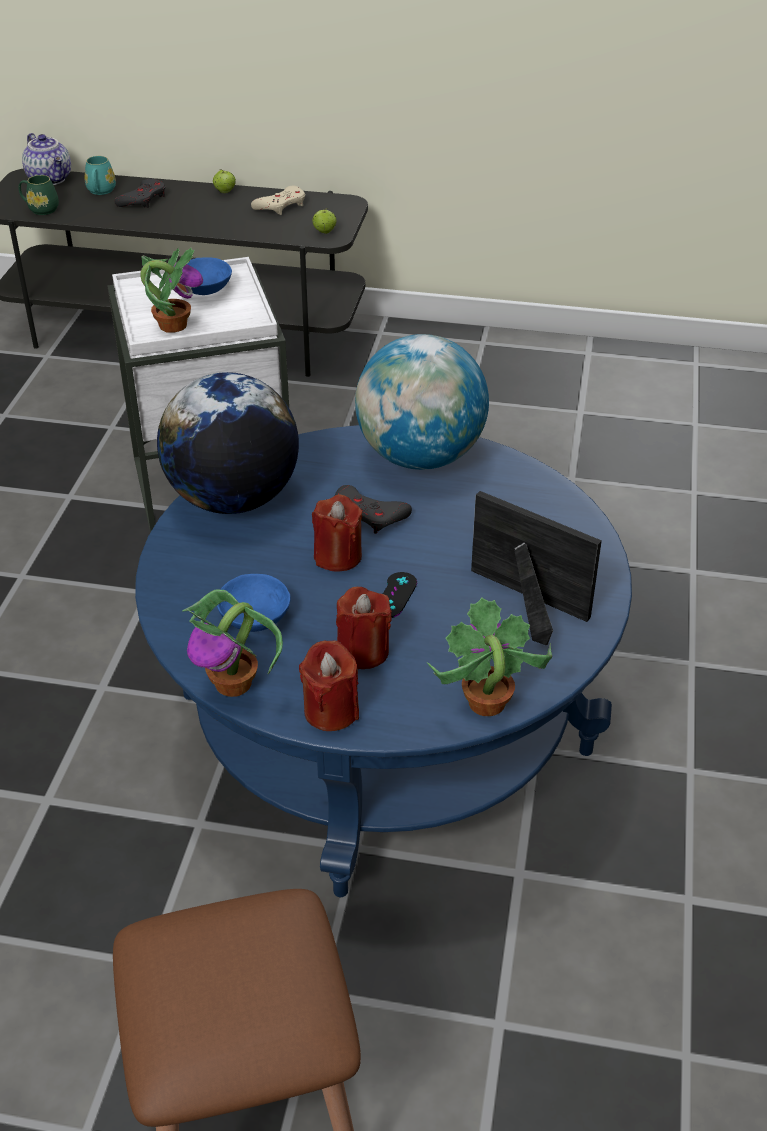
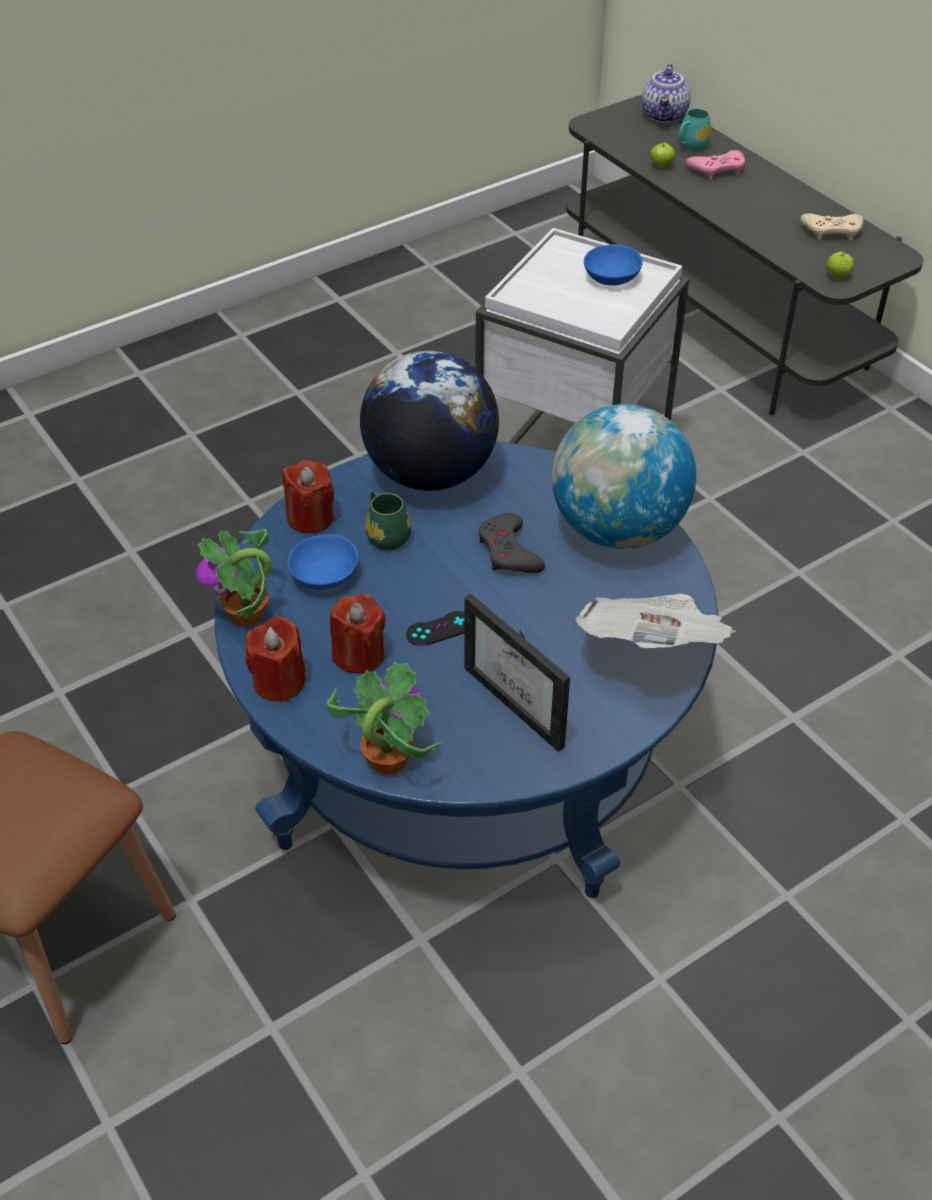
camera: 45 degrees right, 5 degrees up
green mug [19,175,59,215] -> green mug moved to [365,491,411,550]
grey game controller [115,178,165,208] -> pink game controller [686,150,745,180]
potted plant [140,247,203,333] -> none
apple [213,169,236,193] -> apple moved to [651,141,675,168]
red candle [312,495,362,571] -> red candle moved to [283,460,335,533]
picture frame [471,491,602,645] -> picture frame turned 150 degrees clockwise [464,594,570,752]
none -> newspaper [576,593,736,648]

